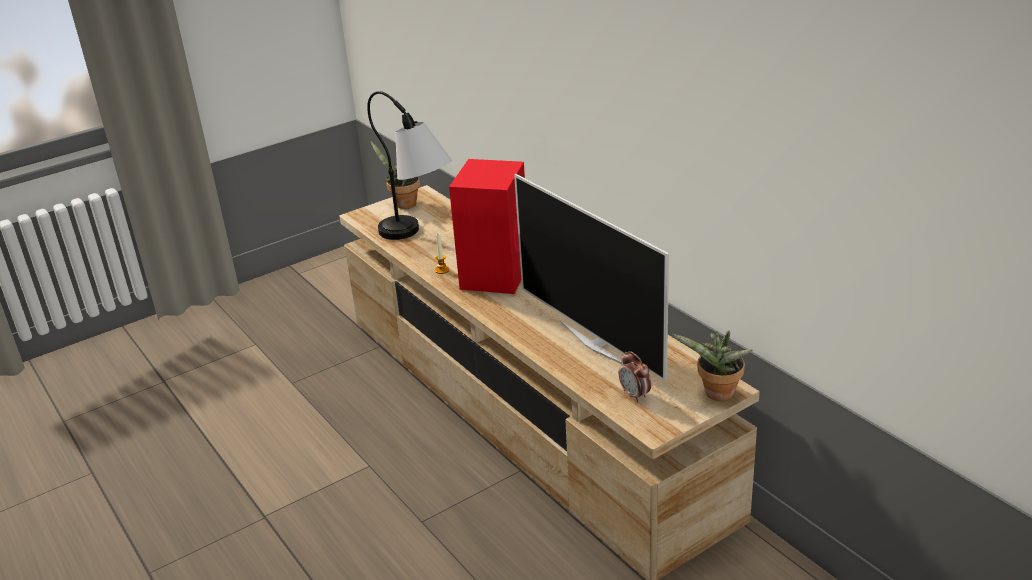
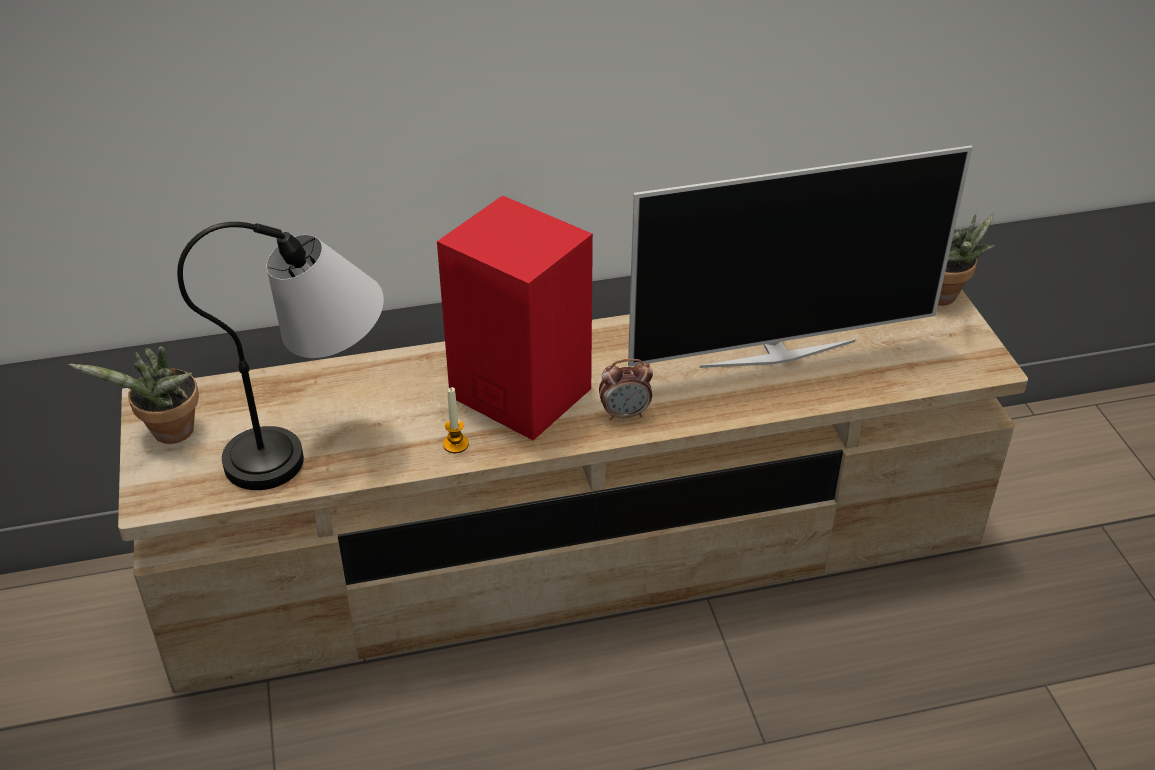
camera: 70 degrees left, 10 degrees up
alarm clock [619,351,651,402] -> alarm clock moved to [599,359,653,421]

